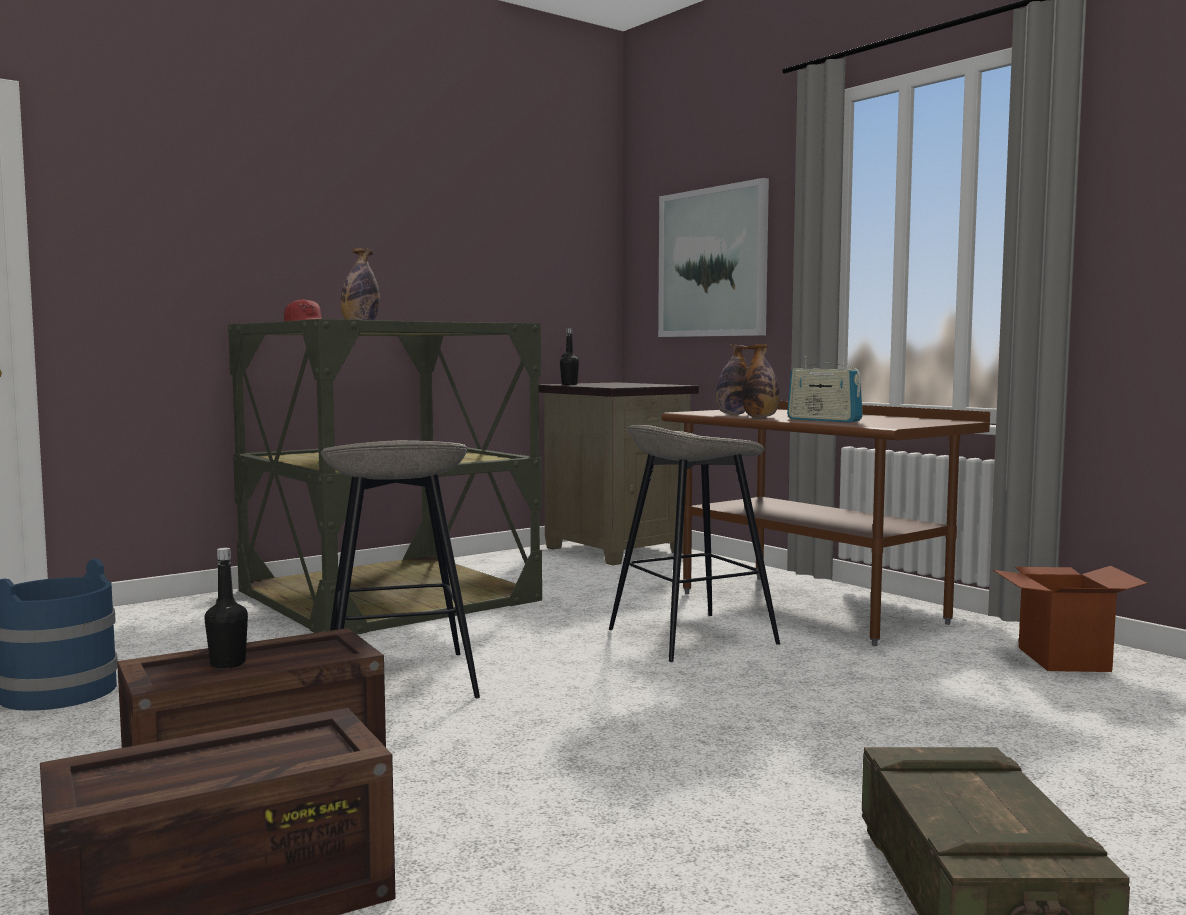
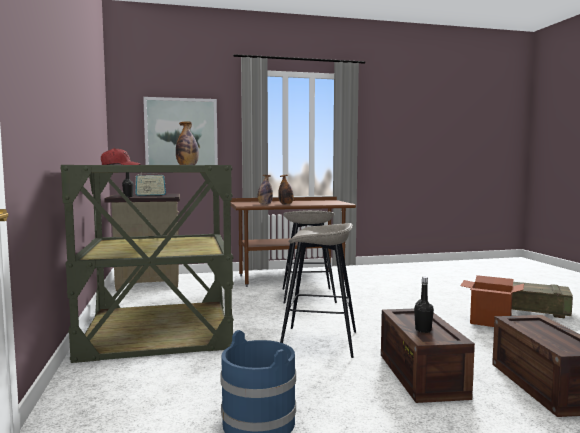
camera: 65 degrees left, 0 degrees up
radio [787,356,863,422] -> radio moved to [135,173,166,196]
cardboard box [993,566,1148,672] -> cardboard box moved to [460,275,524,327]

